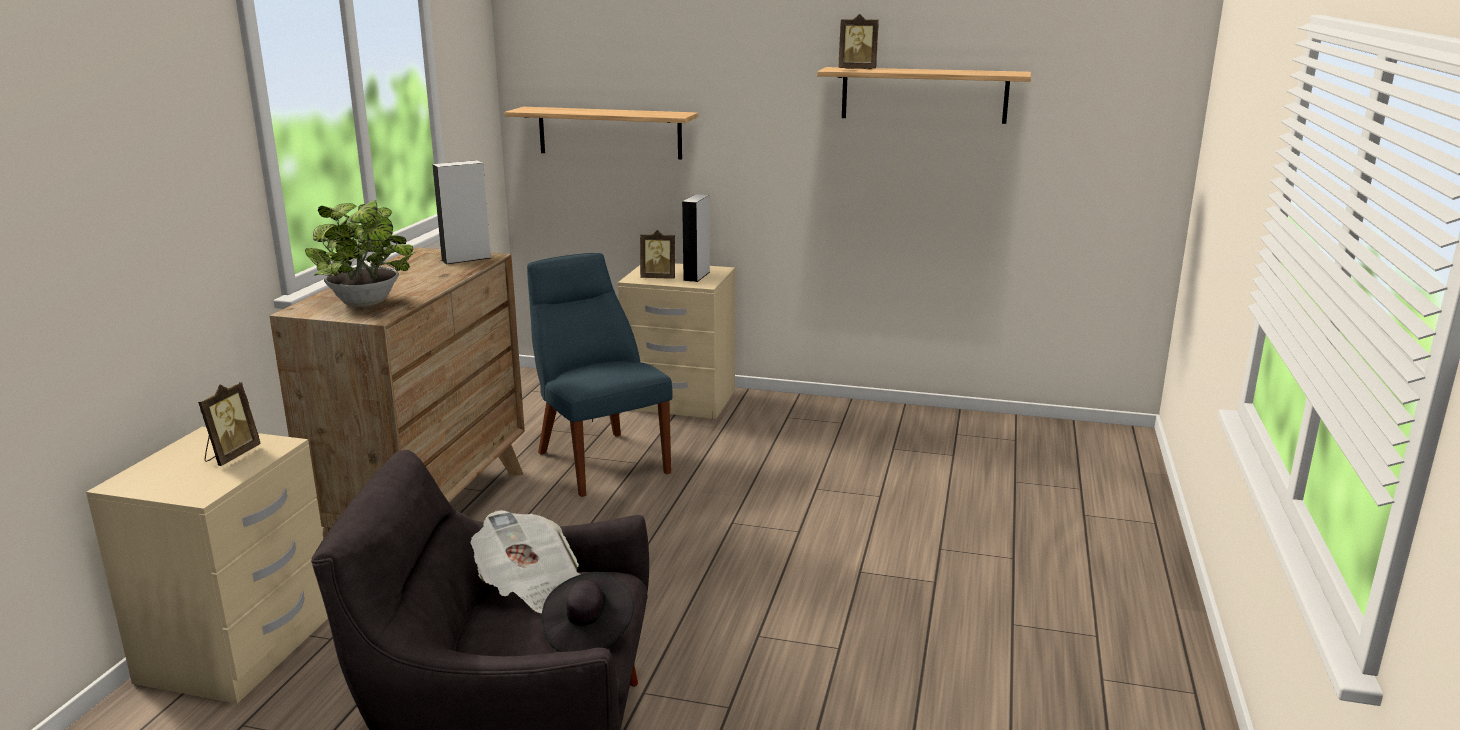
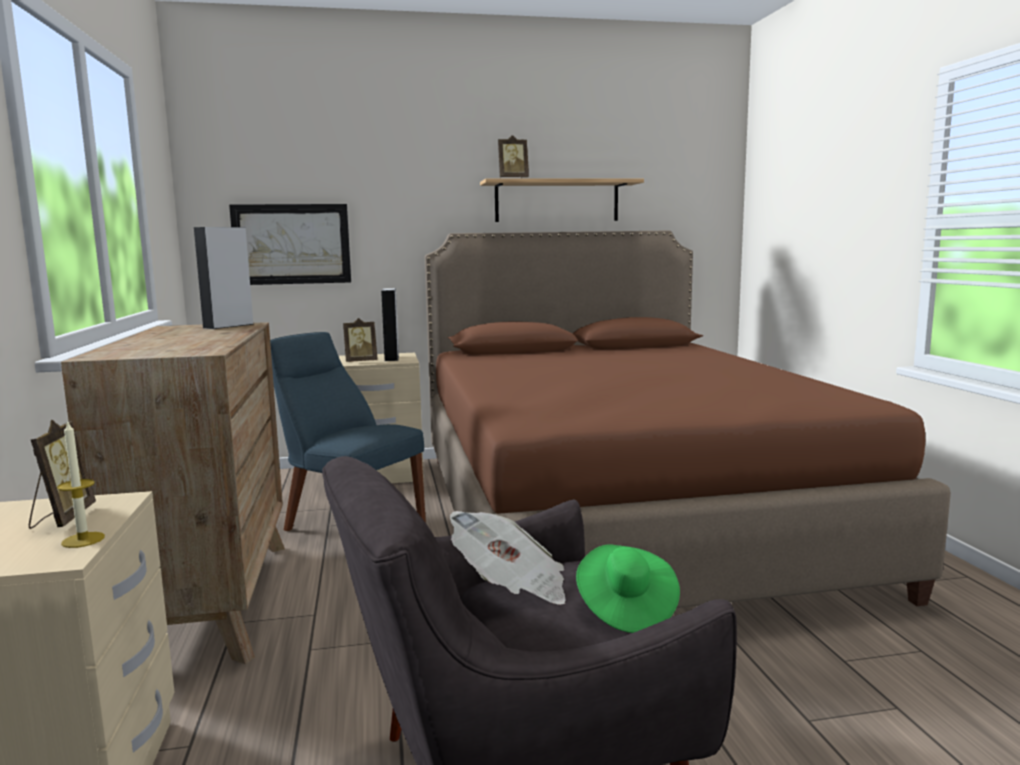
camera: 25 degrees left, 10 degrees down
potted plant [305,200,416,307] -> none
shelf [504,107,698,159] -> picture [229,204,351,285]
black hat [542,572,634,652] -> green hat [576,544,680,633]
none -> candle [57,420,105,548]
none -> brown bed [425,231,951,608]

